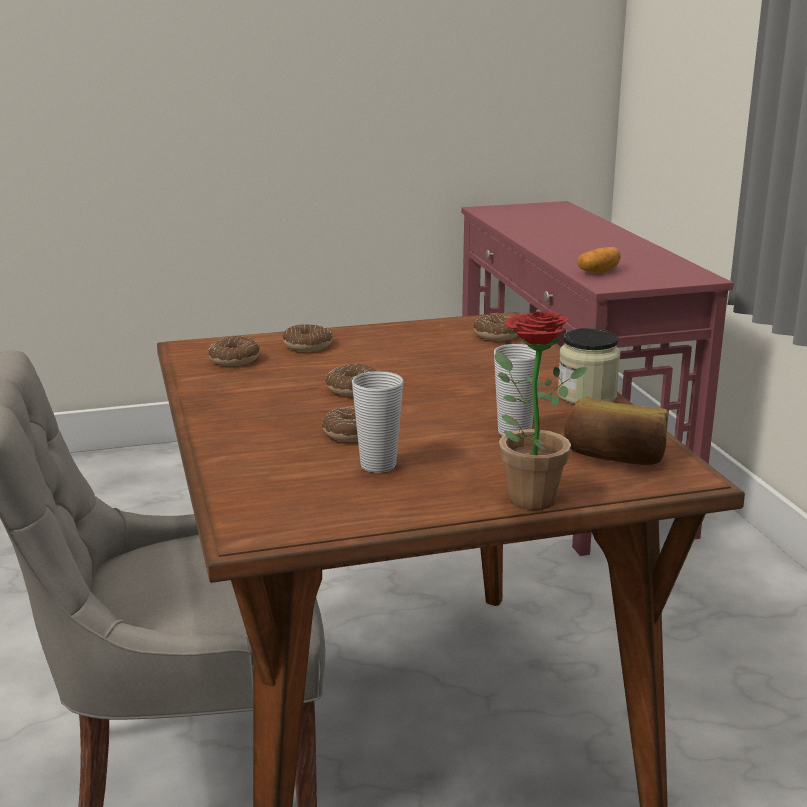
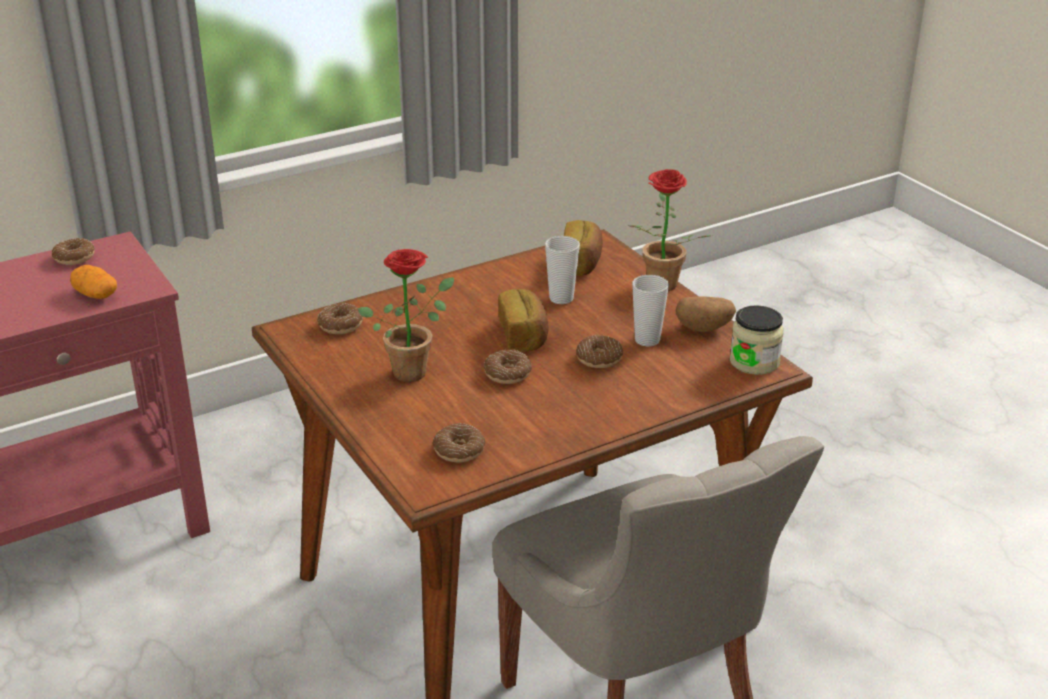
camera: 105 degrees left, 10 degrees up
donut [283,324,332,351] -> donut moved to [52,238,95,265]
jar [558,328,620,404] -> jar moved to [730,305,784,375]
none -> potted plant [357,249,454,382]
none -> bread [498,289,549,352]
none -> potato [676,296,736,332]

